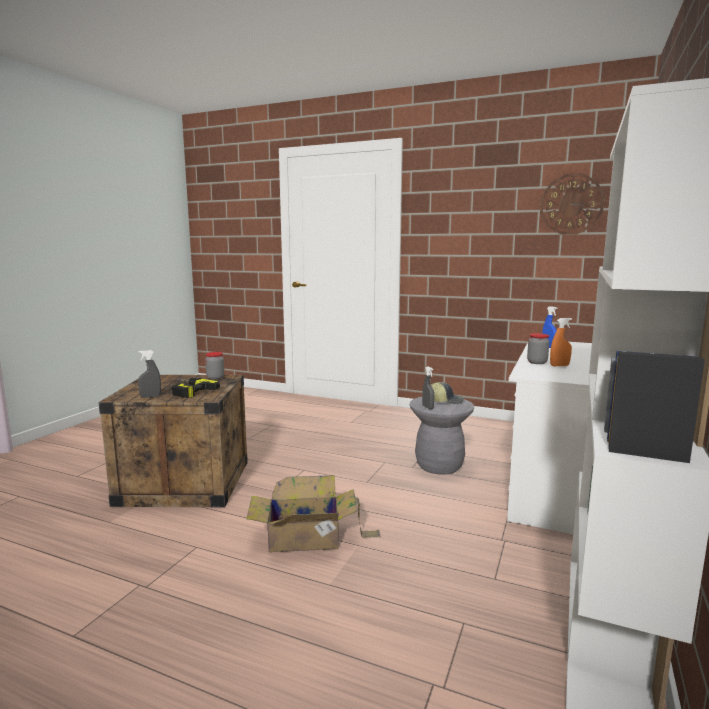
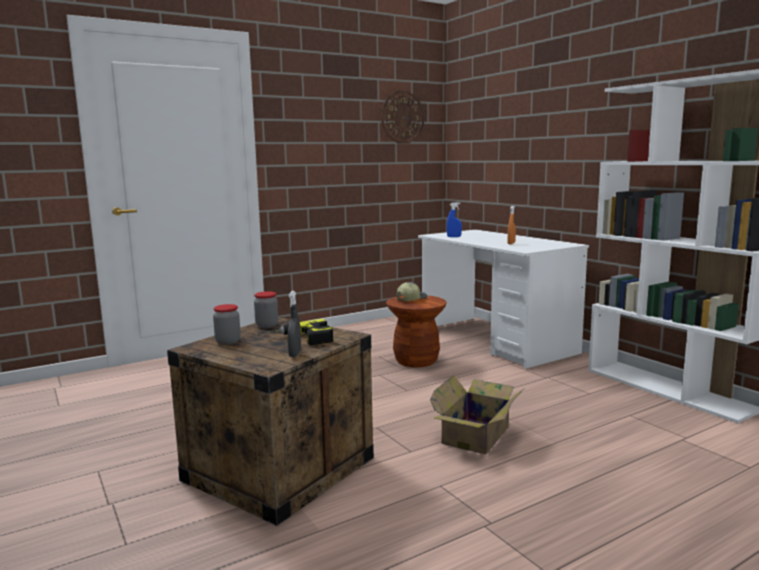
camera: 55 degrees left, 0 degrees up
grey stool [410,397,474,475] -> brown stool [386,295,447,367]
grey spray bottle [422,366,434,409] -> none
jar [527,333,549,364] -> jar moved to [213,304,241,345]

